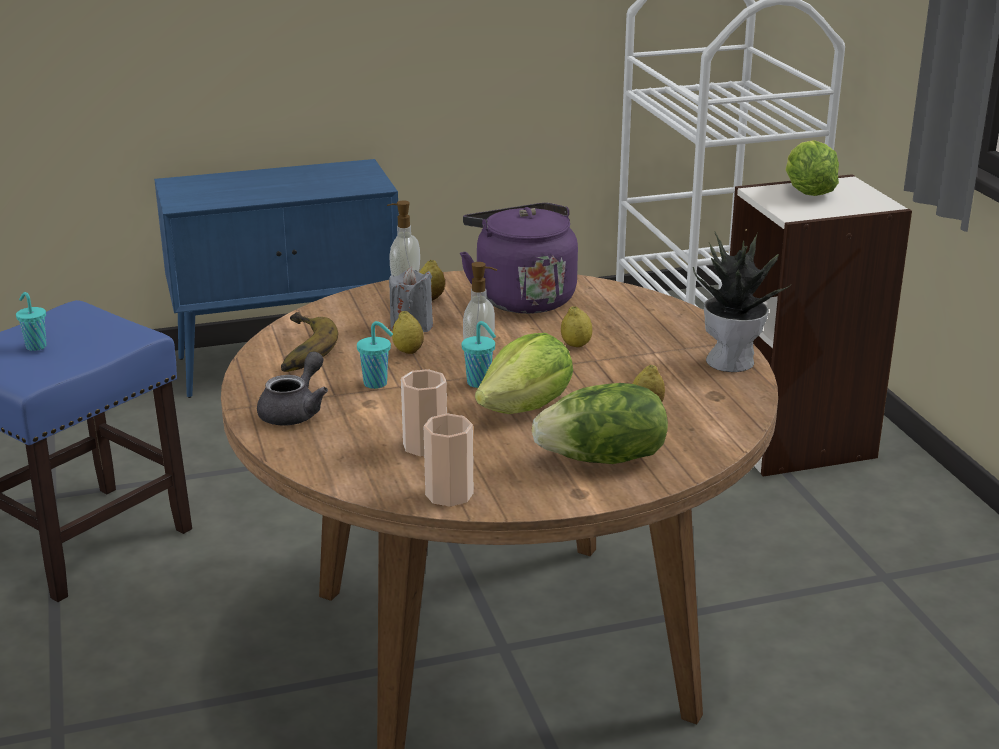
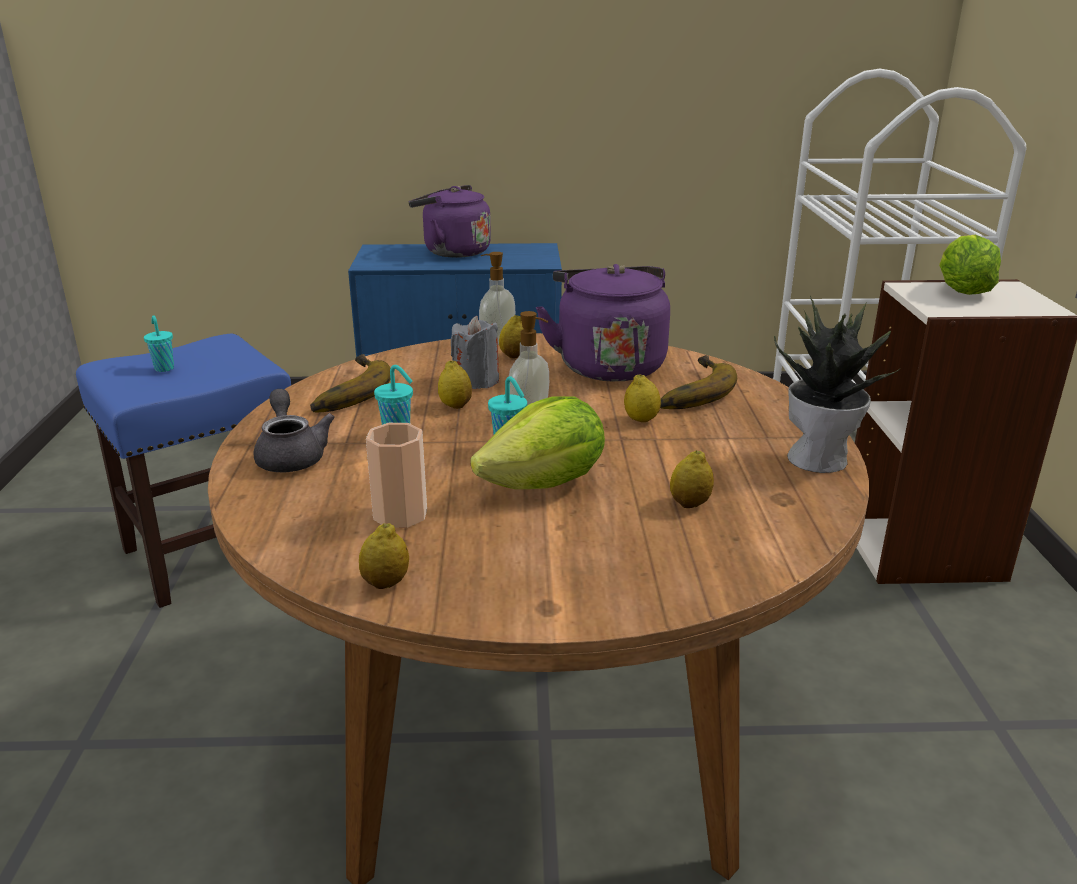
camera: 15 degrees right, 0 degrees up
grey teapot [257,352,328,426] -> grey teapot turned 60 degrees counterclockwise [253,389,335,472]
cup [424,414,473,507] -> lemon [359,523,409,589]
lettuce [532,383,668,464] -> none
none -> purple kettle [409,185,491,258]
none -> banana [660,355,737,409]

